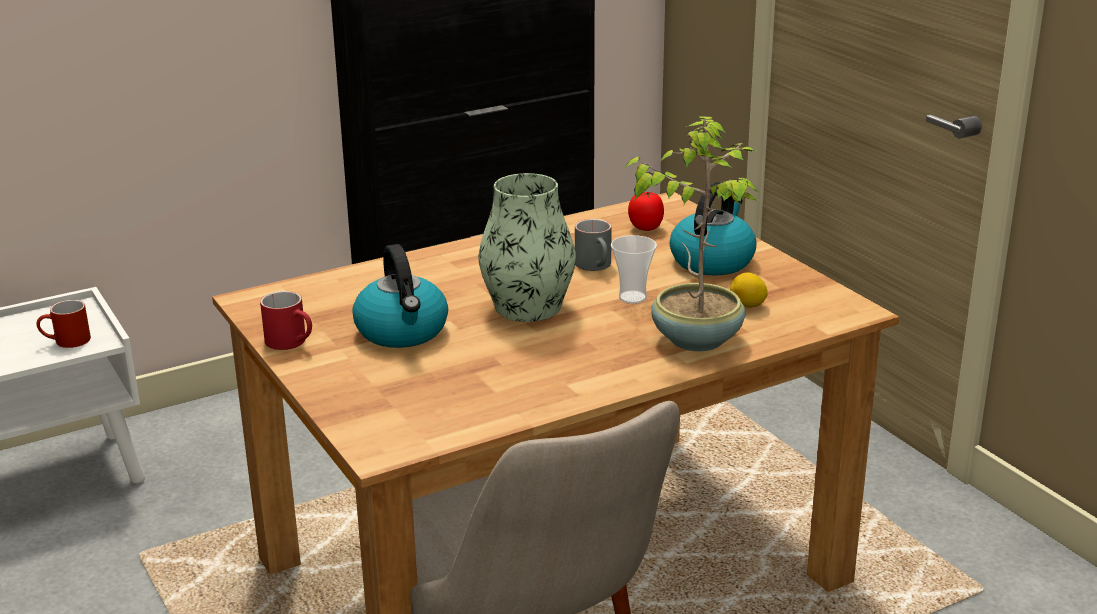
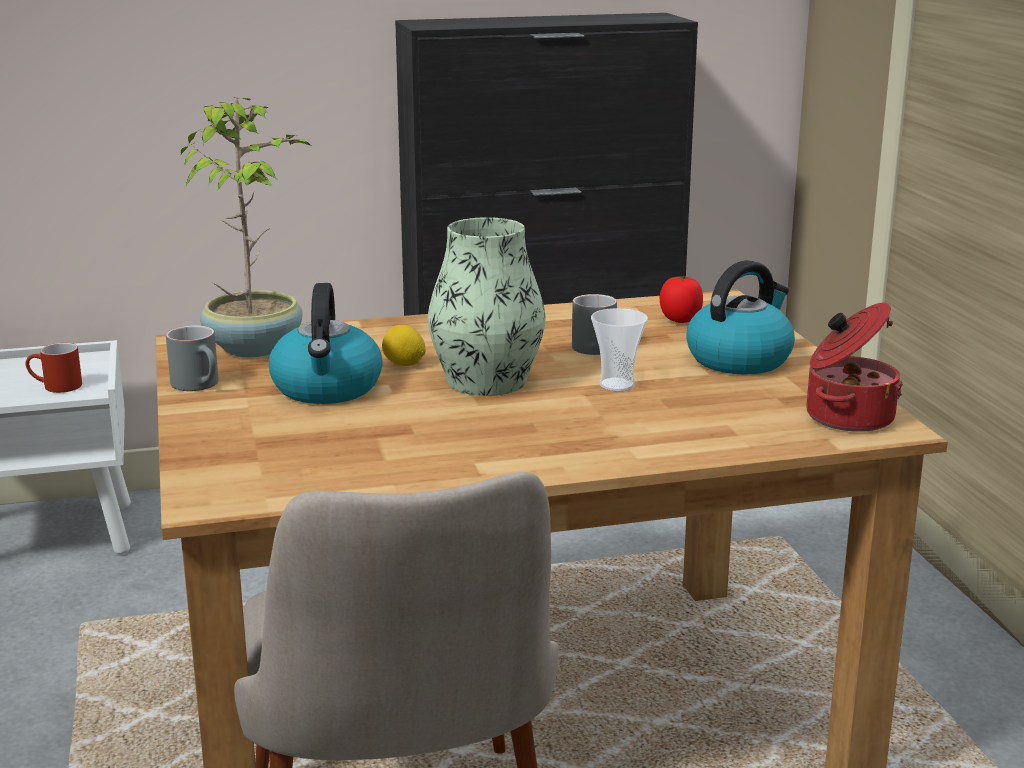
camera: 15 degrees right, 5 degrees down
red mug [260,291,312,350] -> grey mug [166,325,219,391]
potted plant [623,116,760,352] -> potted plant moved to [181,97,311,358]
lemon [730,272,768,307] -> lemon moved to [382,325,426,366]
none -> cooking pot [807,302,903,432]

